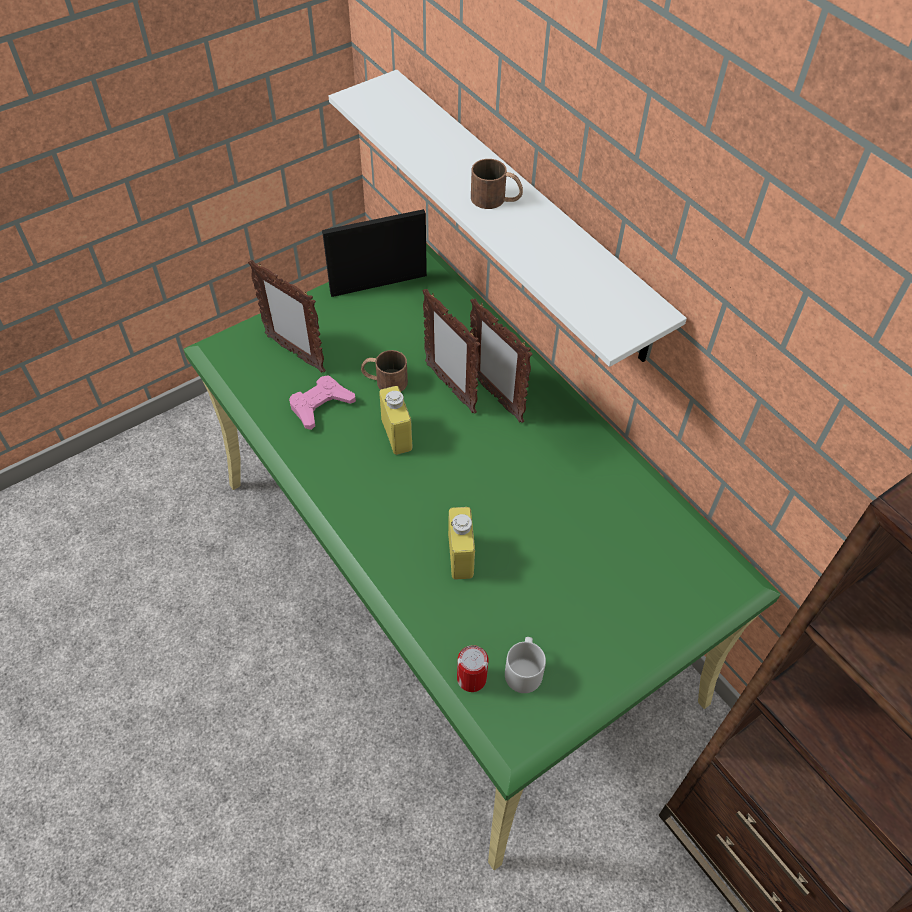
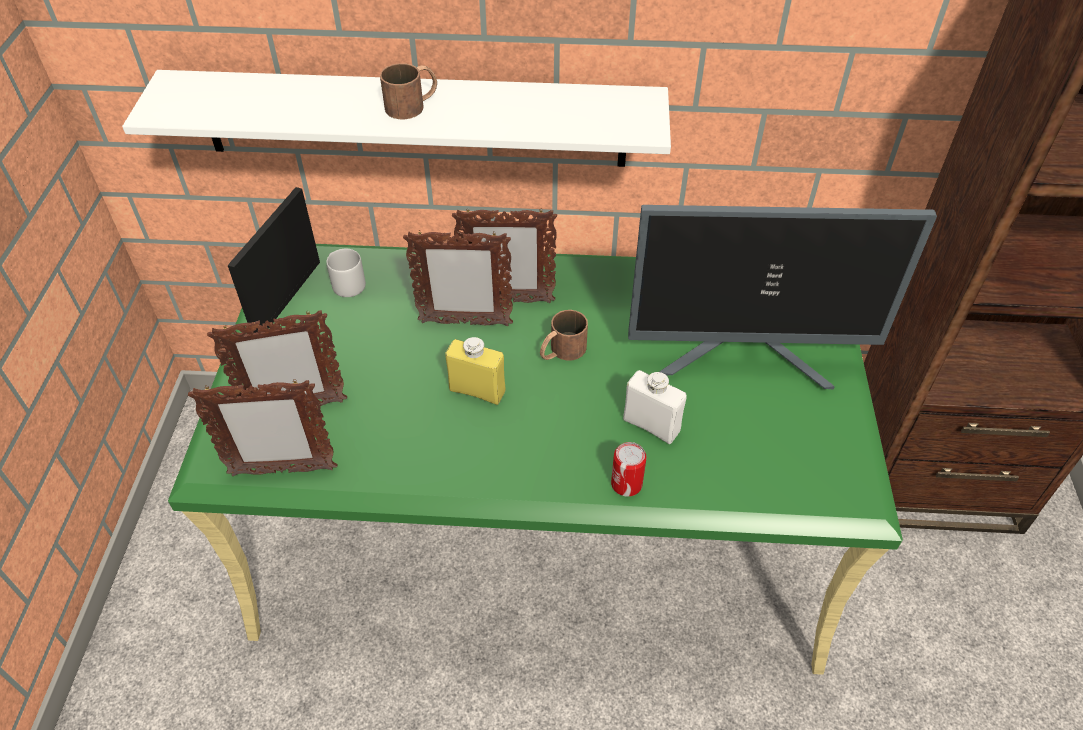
camera: 50 degrees left, 5 degrees down
pink game controller [289,375,356,430] -> none
brown mug [361,350,408,392] -> brown mug moved to [540,310,588,361]
yellow bottle [448,507,475,579] -> white bottle [623,370,687,444]
can [457,645,489,692] -> can moved to [611,442,647,496]
grey mug [505,637,546,693] -> grey mug moved to [326,249,366,297]
none -> picture frame [188,379,337,476]
none -> monitor [628,205,937,389]

